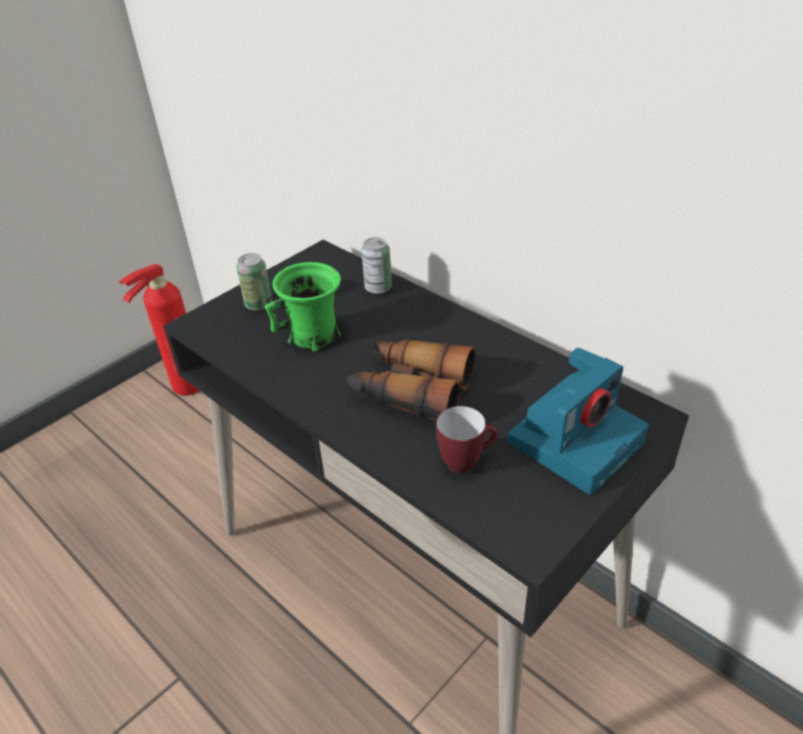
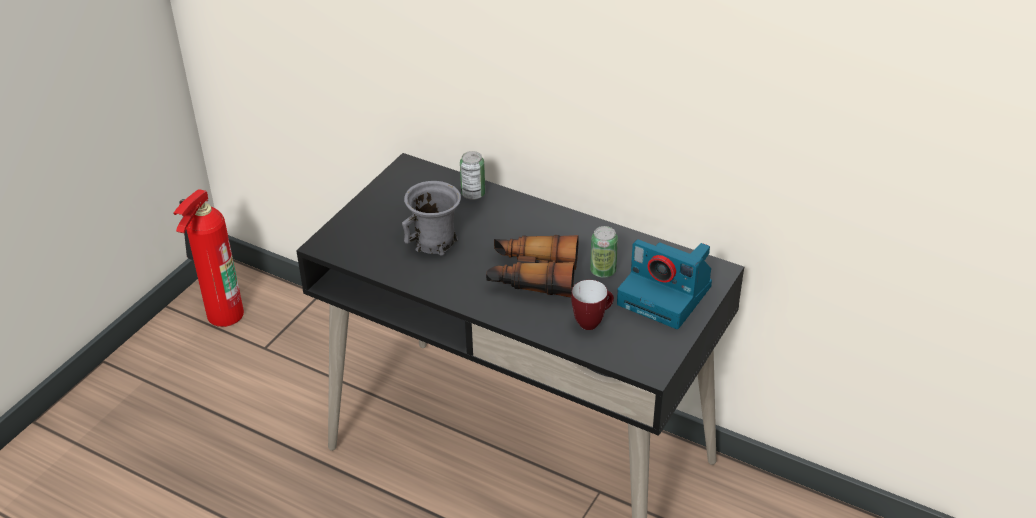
camera: 15 degrees left, 0 degrees up
can [237,253,272,311] -> can moved to [590,226,618,278]
green mug [265,262,341,351] -> grey mug [402,181,461,255]
camera [507,347,649,495] -> camera turned 90 degrees clockwise [617,239,712,329]

